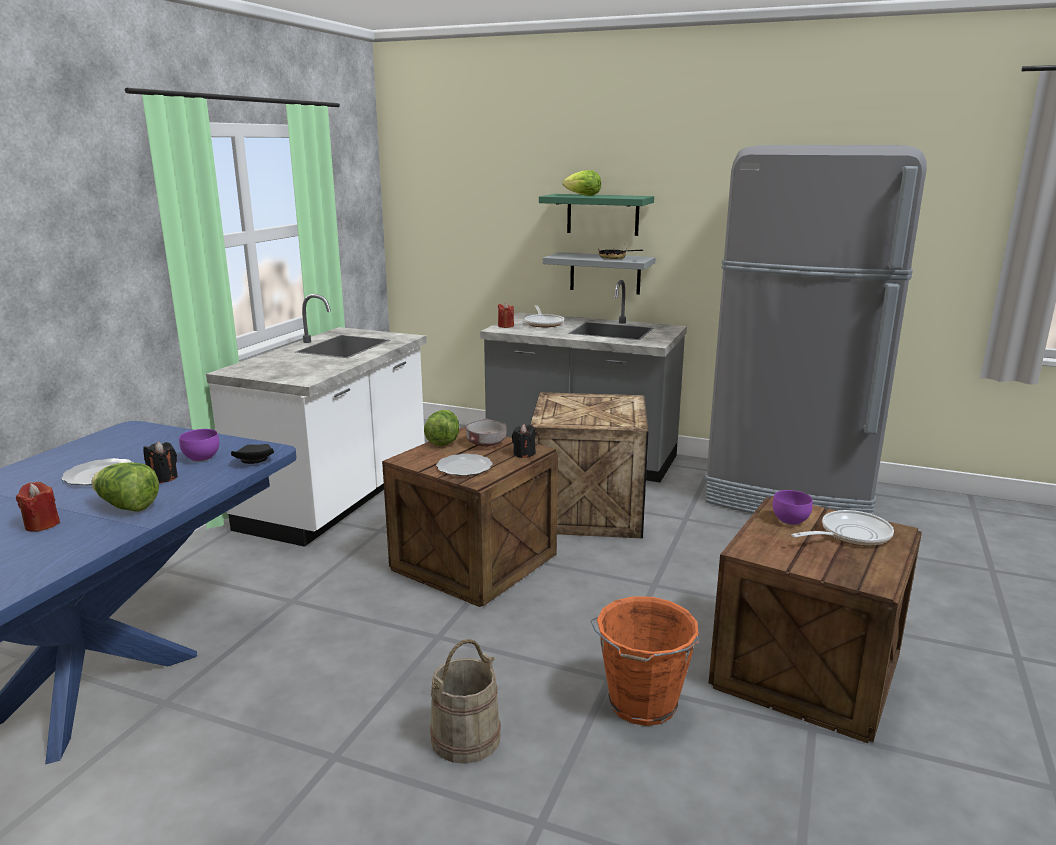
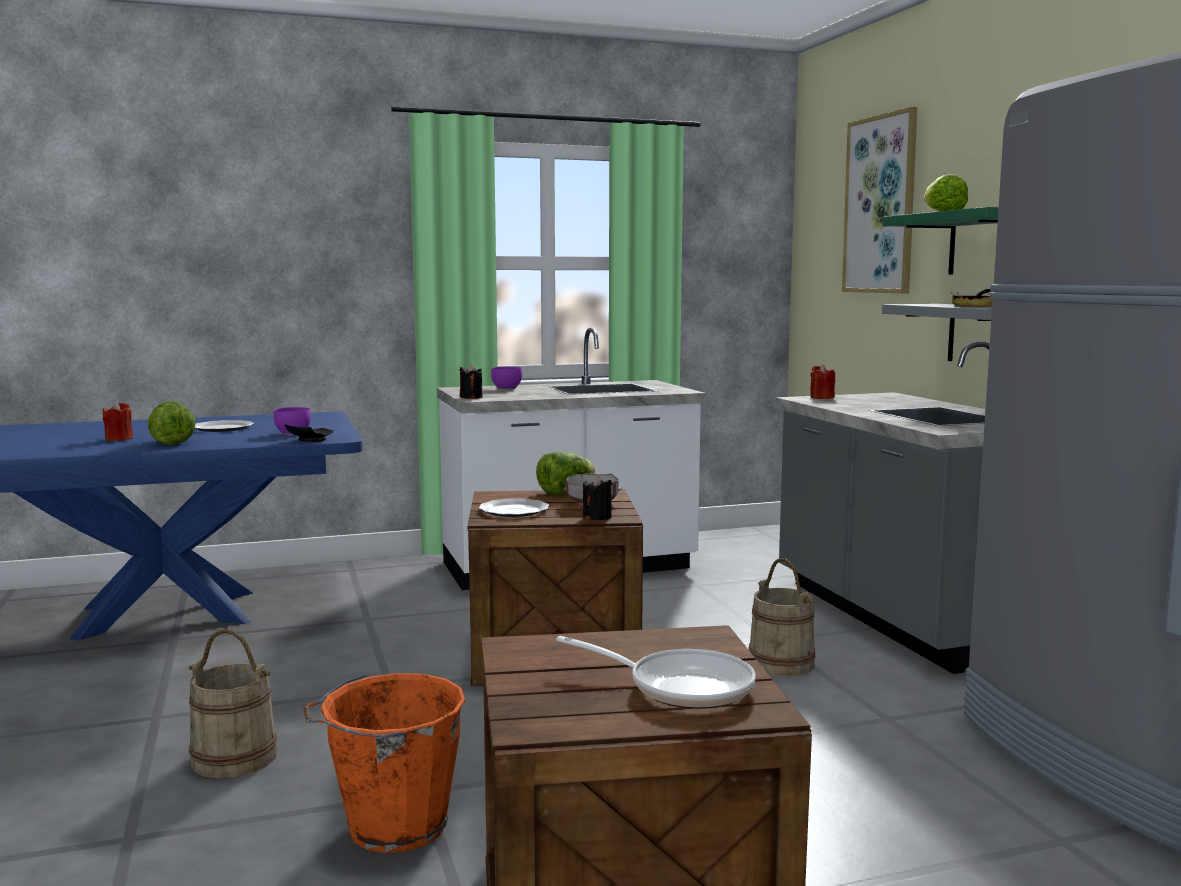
camera: 50 degrees right, 10 degrees down
black candle [143,441,178,483] -> black candle moved to [460,364,483,399]
frying pan [525,305,564,327] -> none
crate [530,392,649,538] -> beige bucket [748,558,816,676]
purple bowl [773,490,813,525] -> purple bowl moved to [491,367,522,390]
none -> picture [842,107,917,293]

